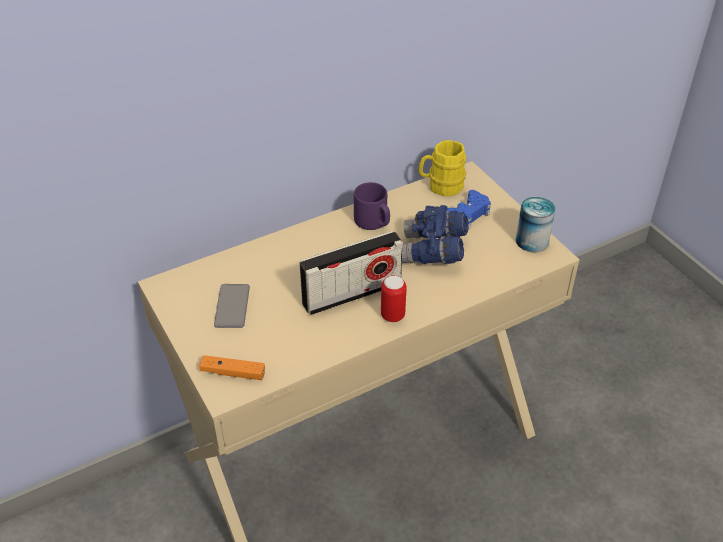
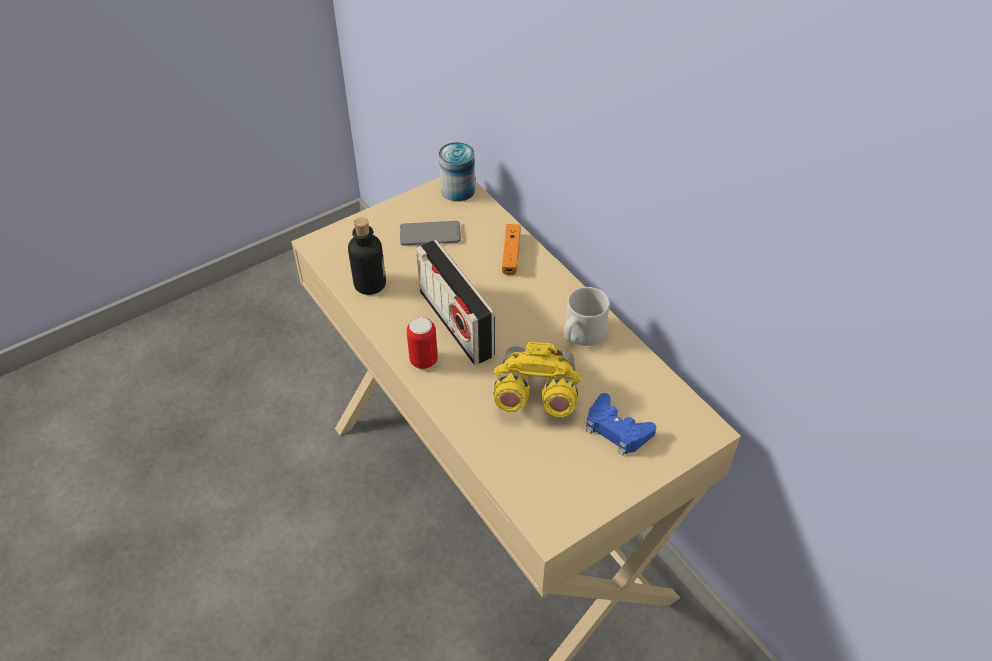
camera: 85 degrees right, 5 degrees up
orange game controller [199,355,265,380] -> orange game controller moved to [502,224,521,275]
purple mug [354,182,390,230] -> grey mug [564,287,609,346]
blue binoculars [402,205,468,264] -> yellow binoculars [493,342,581,417]
yellow mug [418,140,466,196] -> none
can [516,197,555,252] -> can moved to [439,142,475,202]
none -> bottle [348,217,386,295]

